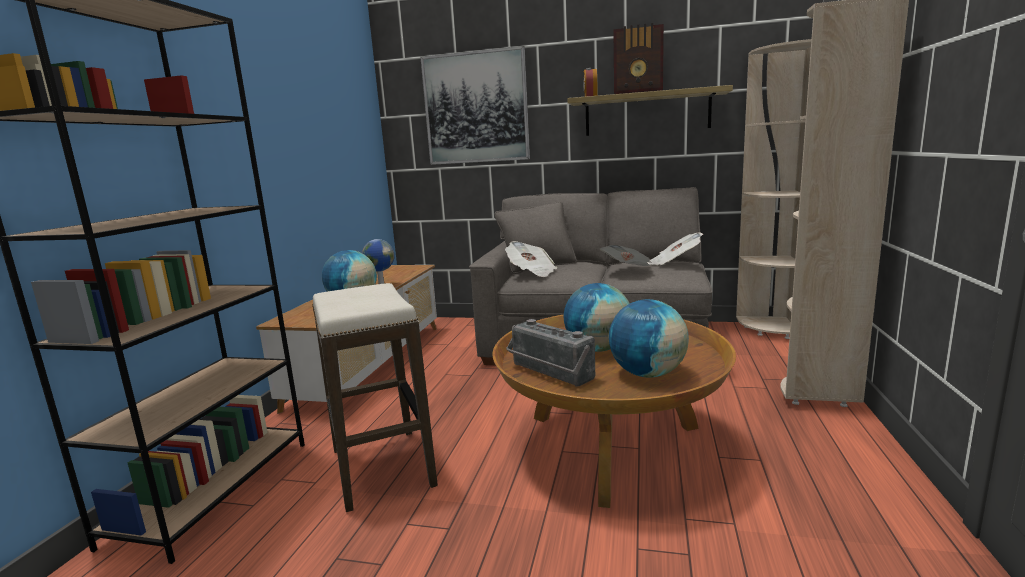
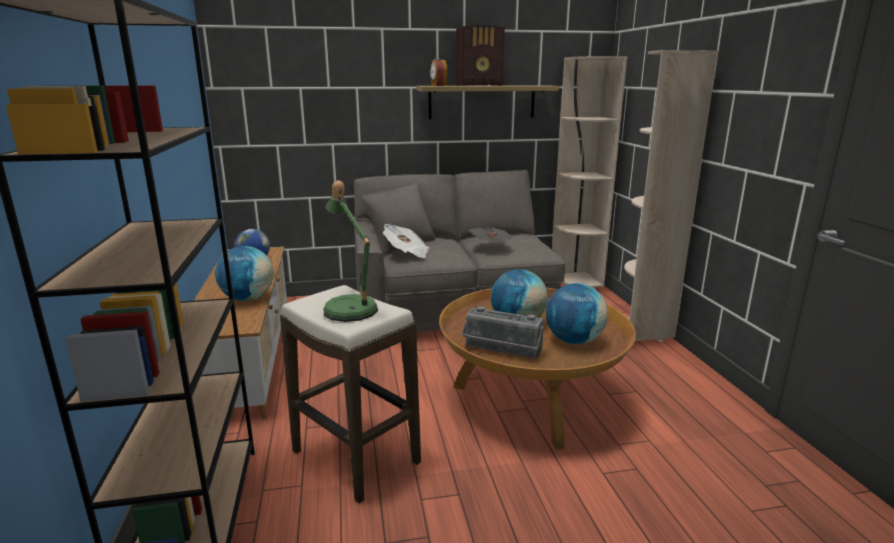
camera: 25 degrees left, 5 degrees up
picture [420,46,530,165] -> none
newspaper [647,232,703,265] -> none
none -> table lamp [323,180,378,322]

